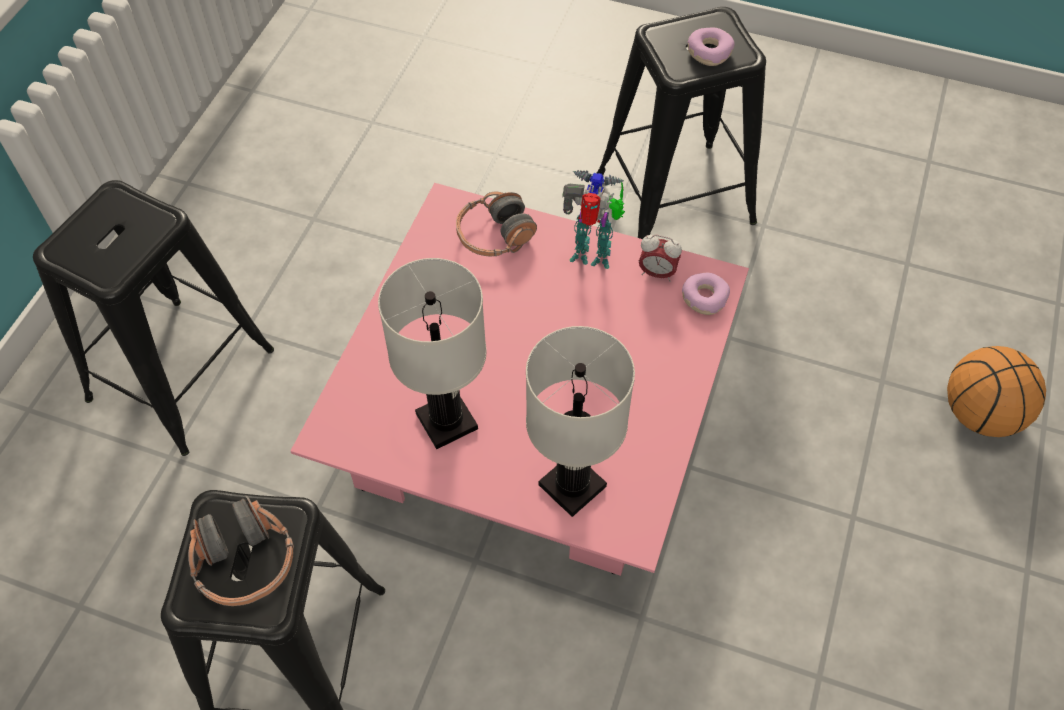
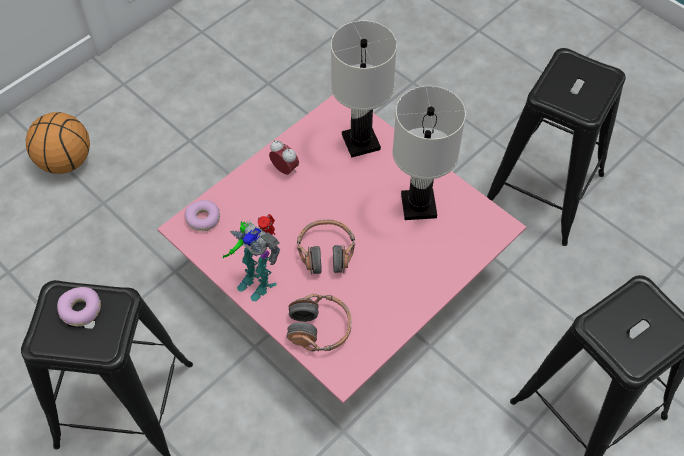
camera: 155 degrees left, 0 degrees up
headphones [188,496,294,606] -> headphones moved to [297,219,355,275]
alarm clock [639,235,682,282] -> alarm clock moved to [269,140,299,175]

